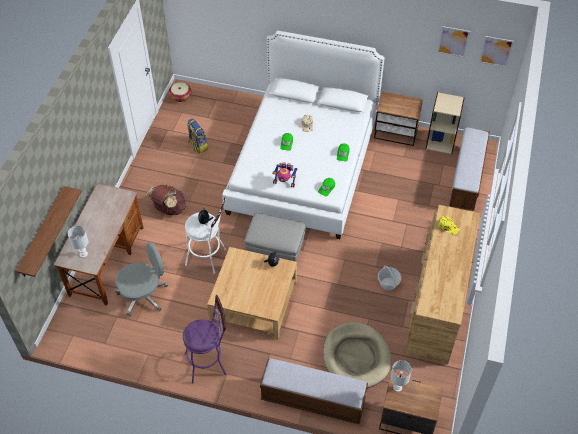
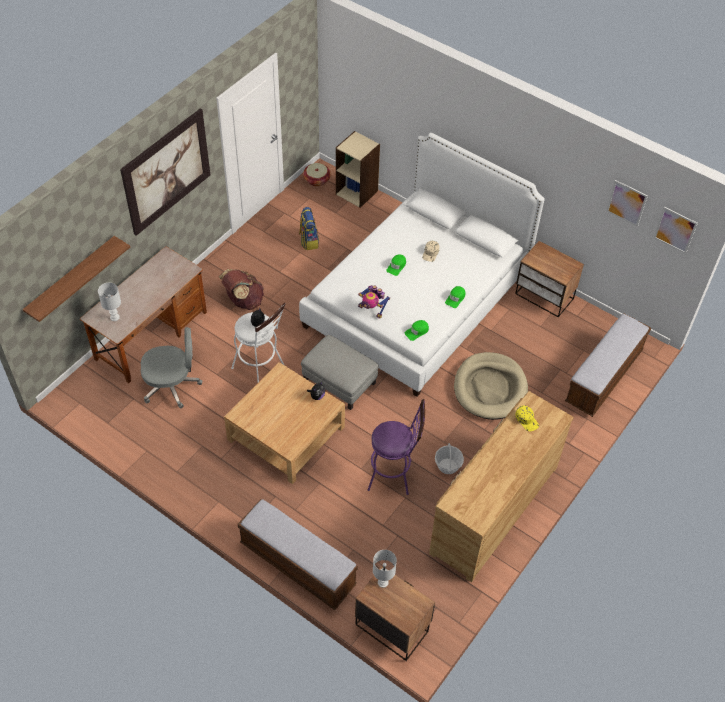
camera: 20 degrees right, 0 degrees up
purple stool [183,295,227,384] -> purple stool moved to [367,399,425,495]
beige dog bed [323,322,391,388] -> beige dog bed moved to [454,352,528,420]
beige bookcase [426,92,465,154] -> beige bookcase moved to [336,131,380,208]
none -> picture [120,109,210,236]

